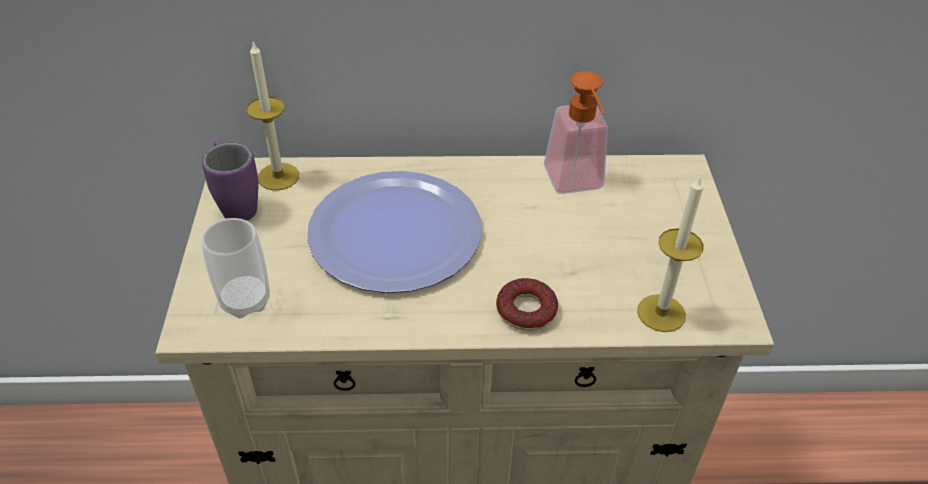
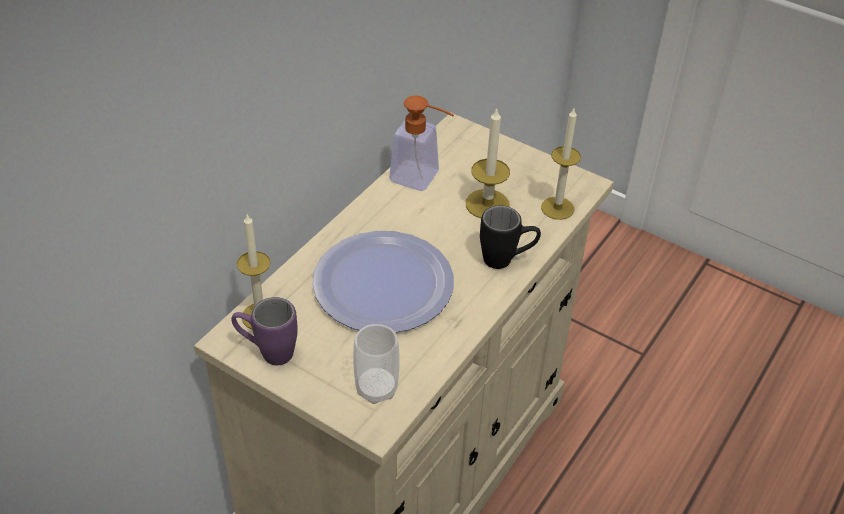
camera: 55 degrees left, 0 degrees up
donut [496,278,558,331] -> black mug [480,205,541,269]
none -> candle [466,107,510,218]

